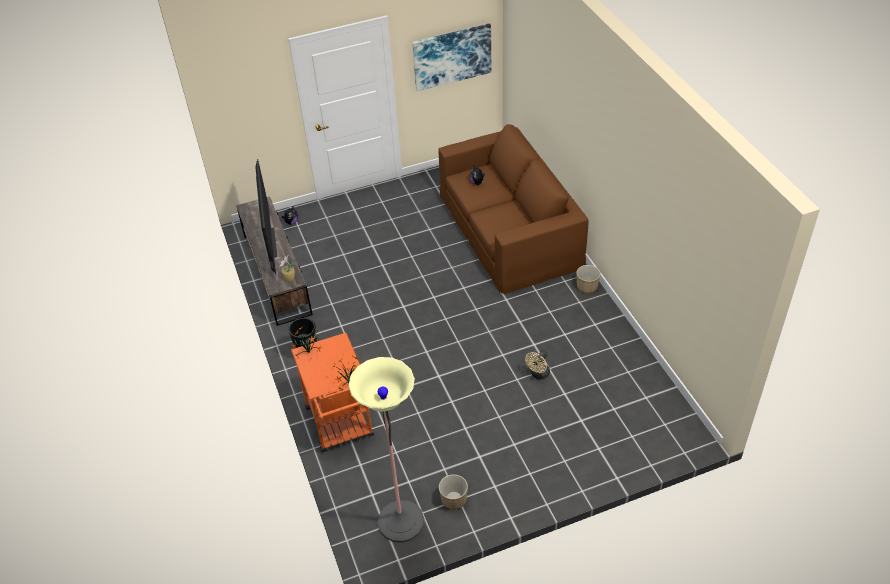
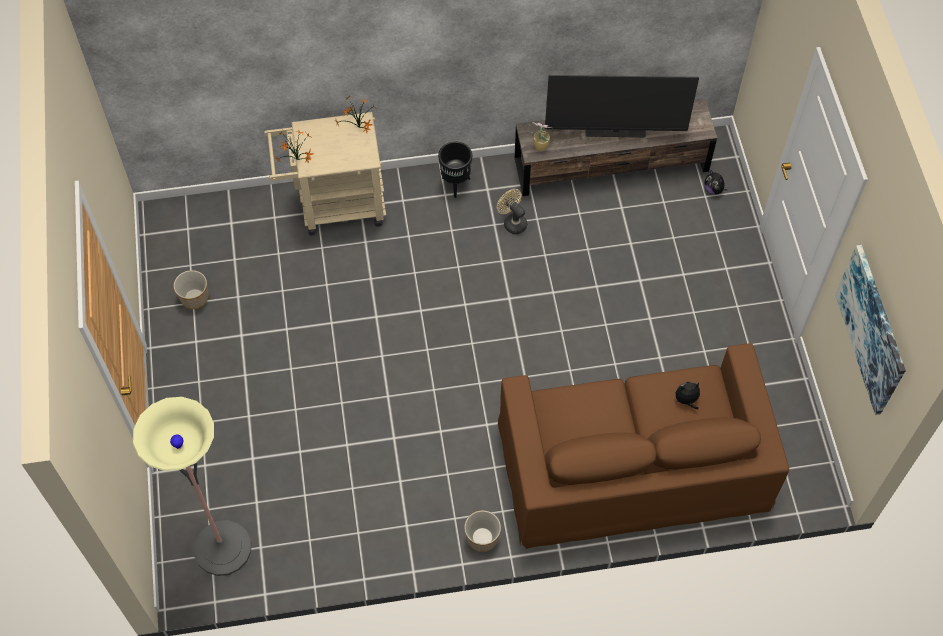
camera: 100 degrees right, 15 degrees up
orange cart [291,333,374,452] -> beige cart [264,112,386,235]
floor lamp [348,357,424,543] -> floor lamp moved to [133,397,251,576]
beige fan [525,350,550,379] -> beige fan moved to [496,189,527,234]

